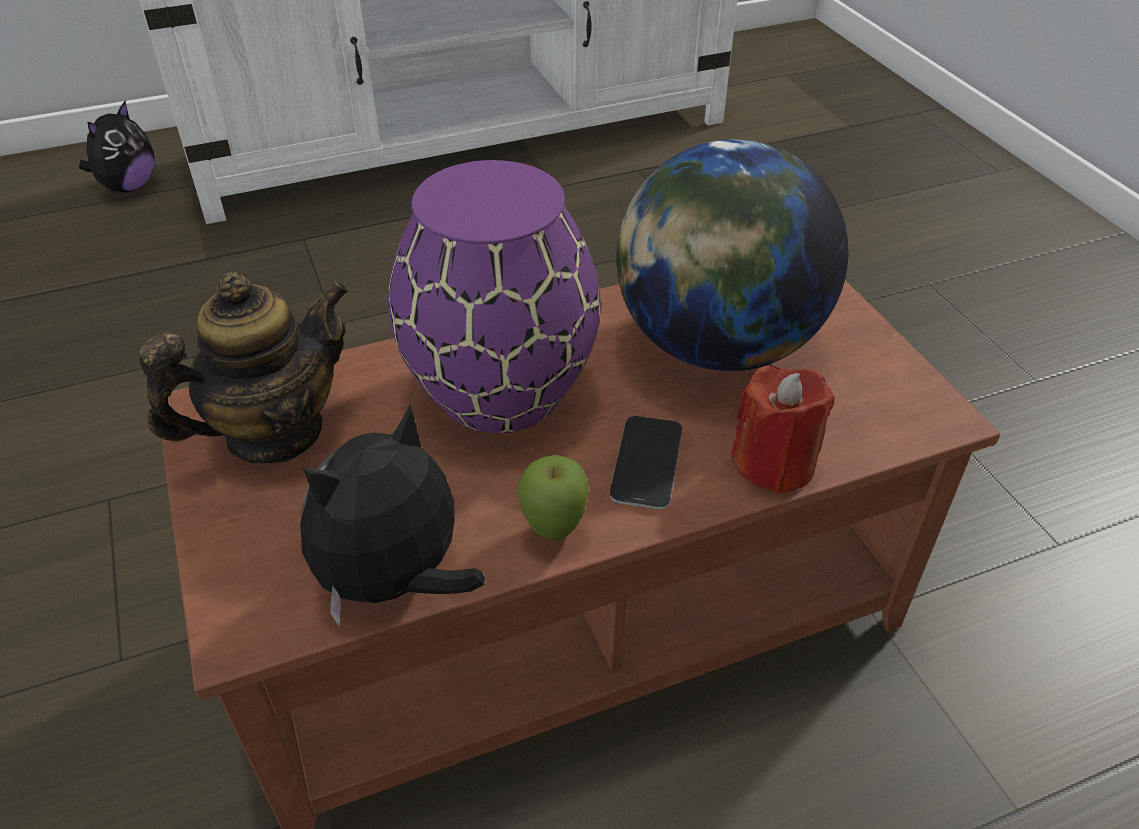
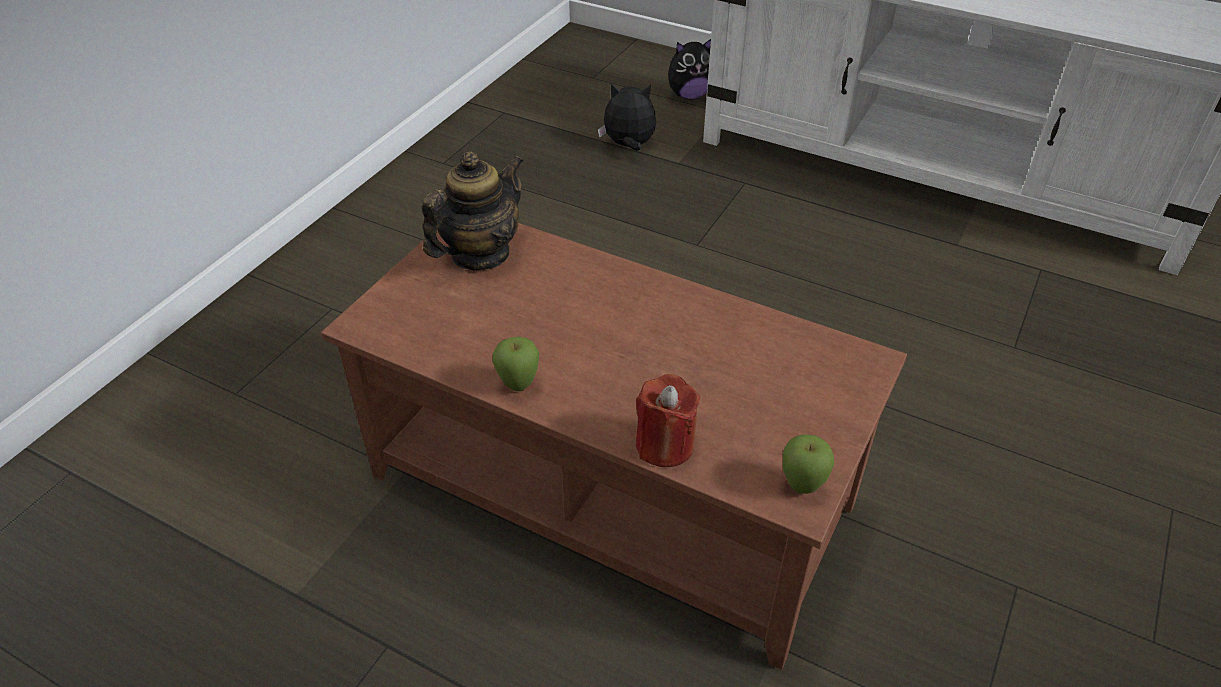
camera: 50 degrees right, 0 degrees up
teapot [139,272,349,463] -> teapot turned 60 degrees counterclockwise [422,151,524,270]
plush toy [300,404,485,627] -> plush toy moved to [598,83,656,151]
purple vase [388,160,601,433] -> none
phone [610,416,682,510] -> none
globe [616,139,848,371] -> none
none -> apple [783,434,834,494]

